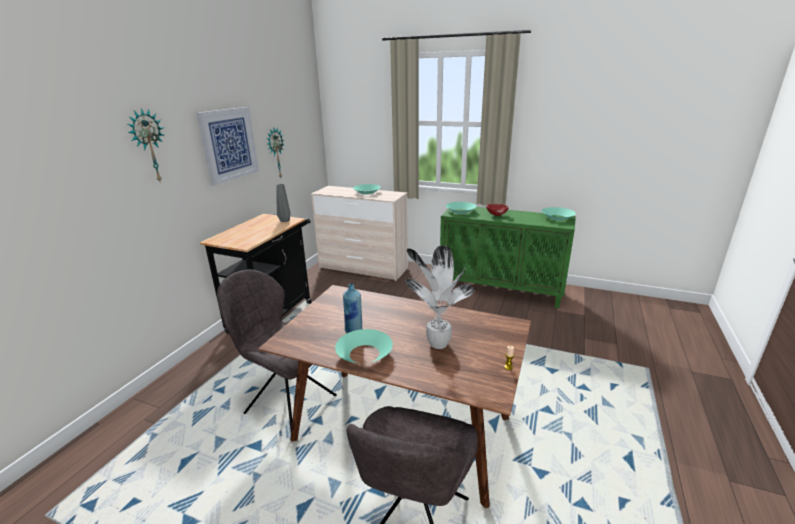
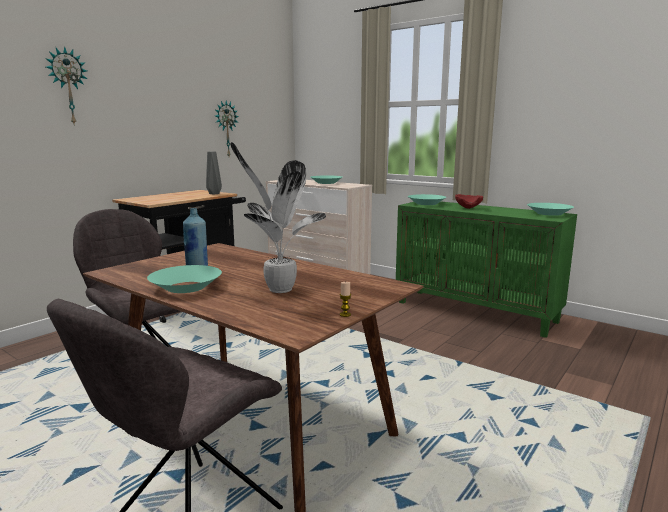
camera: 15 degrees right, 10 degrees down
picture [196,107,259,186] -> none

